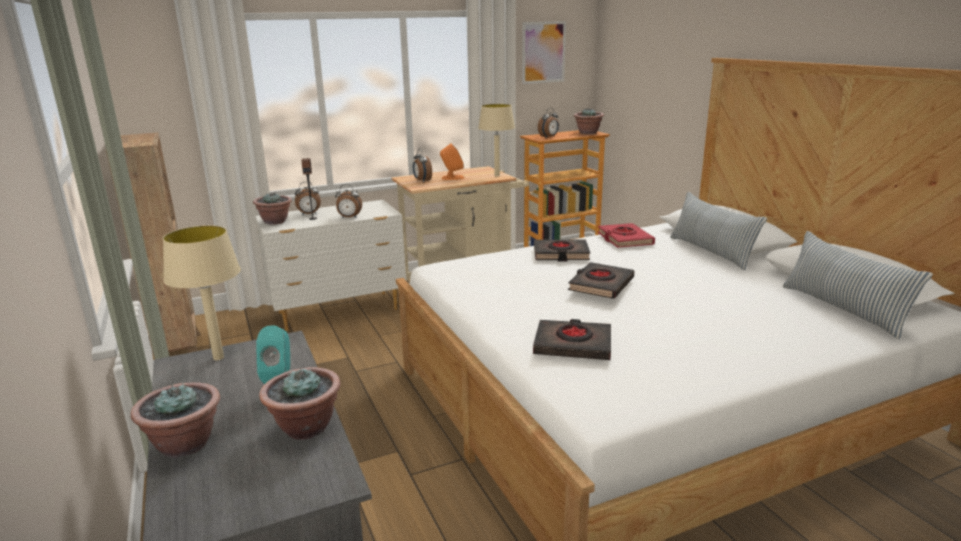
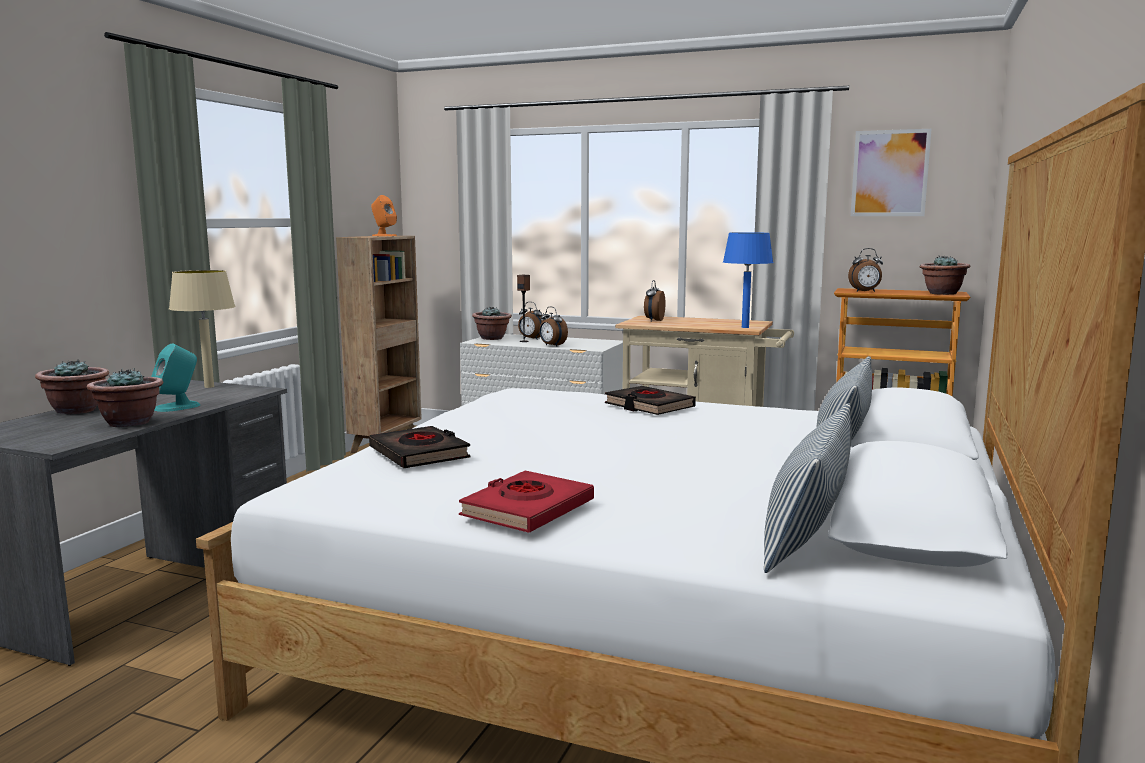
camera: 45 degrees right, 10 degrees down
orange speaker [440,143,465,180] -> orange speaker moved to [371,195,397,236]
beige table lamp [478,104,515,177] -> blue table lamp [723,232,773,328]
black book [568,262,634,299] -> none
red book [598,223,655,248] -> red book moved to [459,470,594,533]

